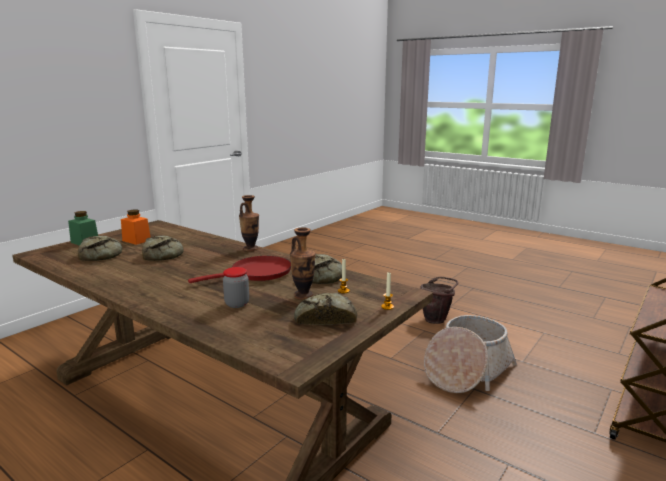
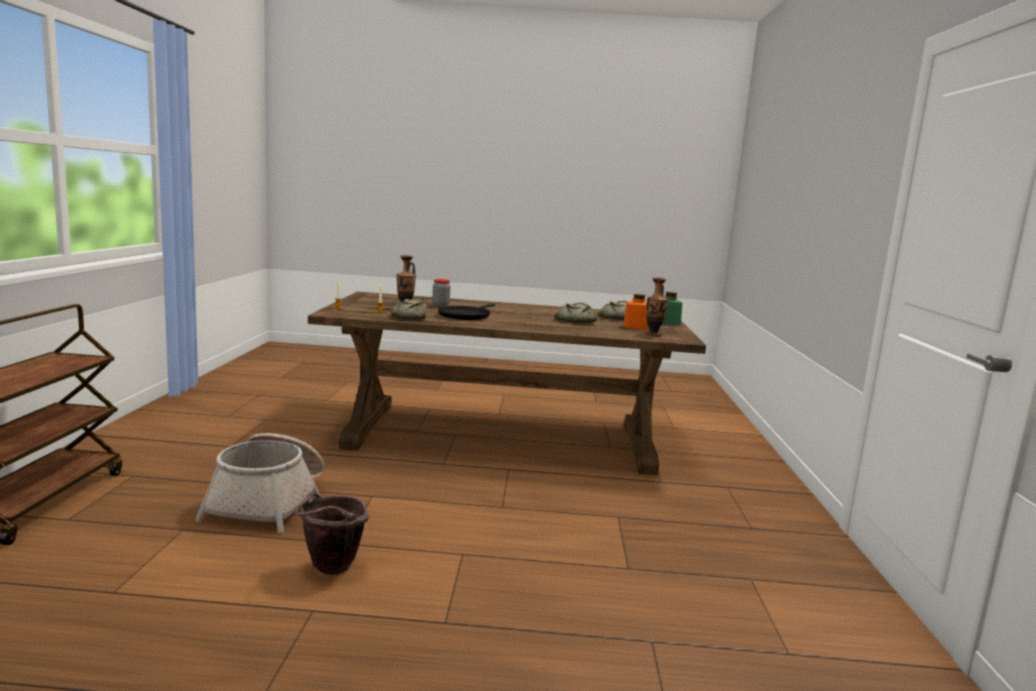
camera: 145 degrees right, 5 degrees down
red frying pan [188,256,291,283] -> black frying pan [438,303,495,320]
vase [239,195,259,251] -> vase moved to [645,277,668,336]
bread [294,293,357,325] -> none

